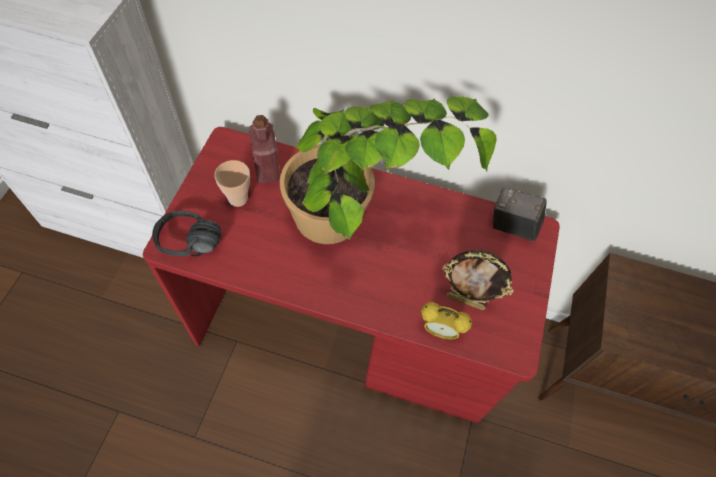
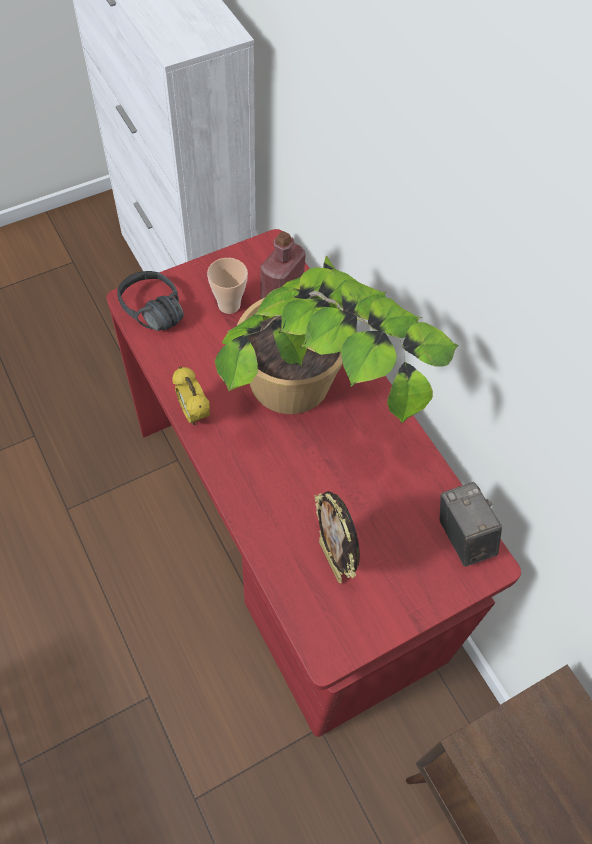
camera: 45 degrees right, 0 degrees up
alarm clock [421,302,472,340] -> alarm clock moved to [172,367,210,425]

